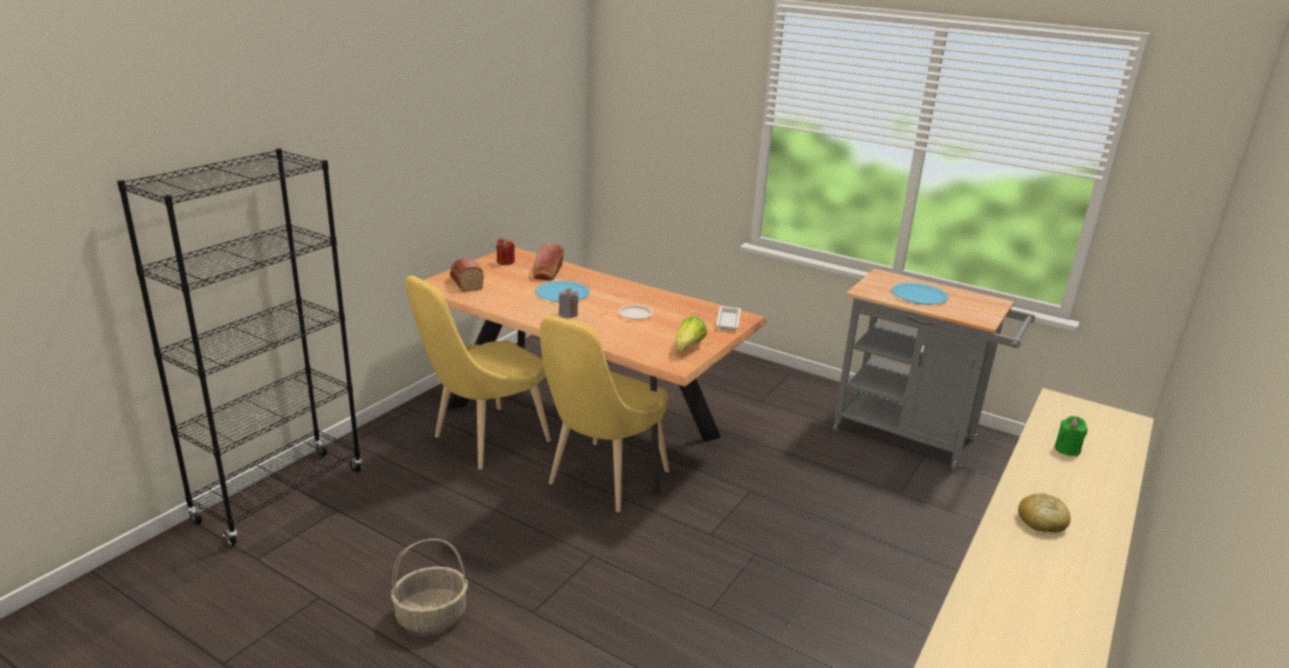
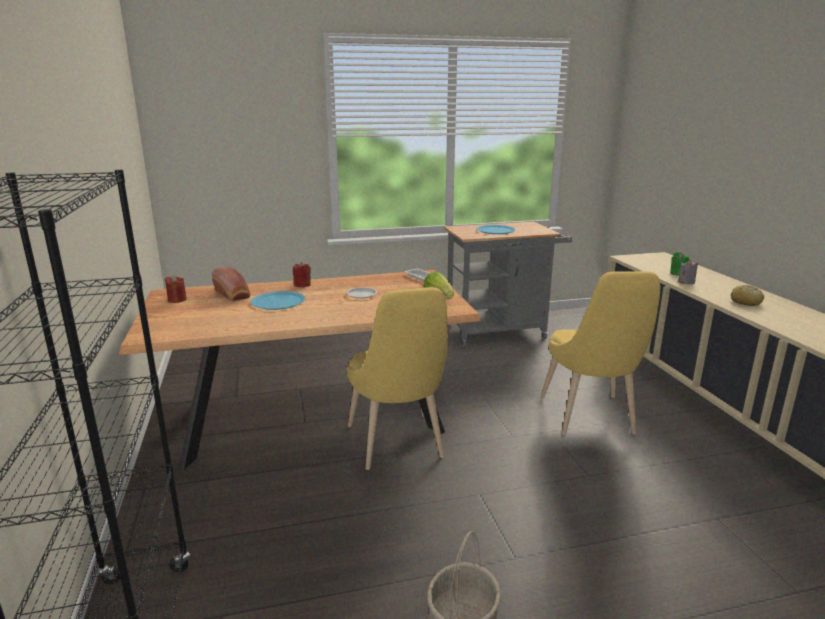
camera: 45 degrees left, 5 degrees down
yellow chair [405,275,551,470] -> yellow chair moved to [540,271,660,435]
bread [450,259,484,292] -> none
grey candle [559,288,579,318] -> grey candle moved to [678,260,698,284]
none -> red candle [293,262,311,288]

